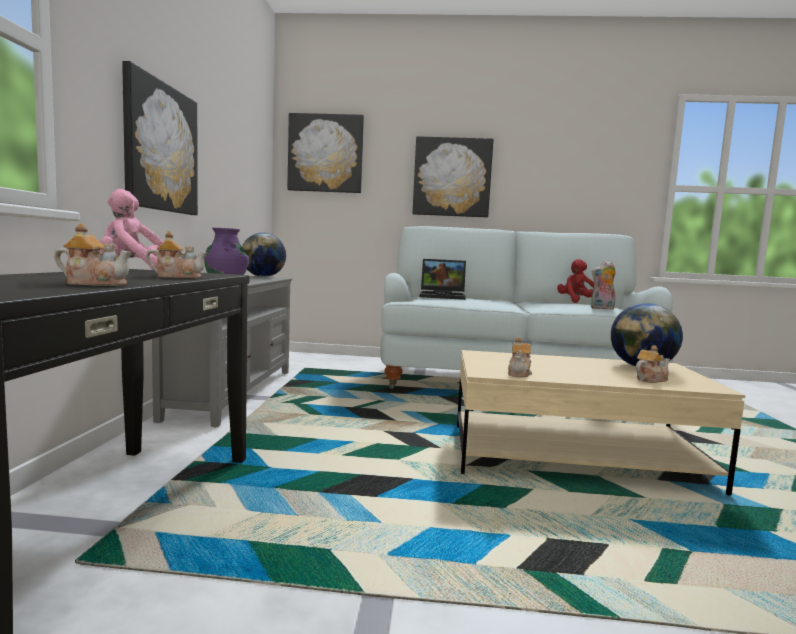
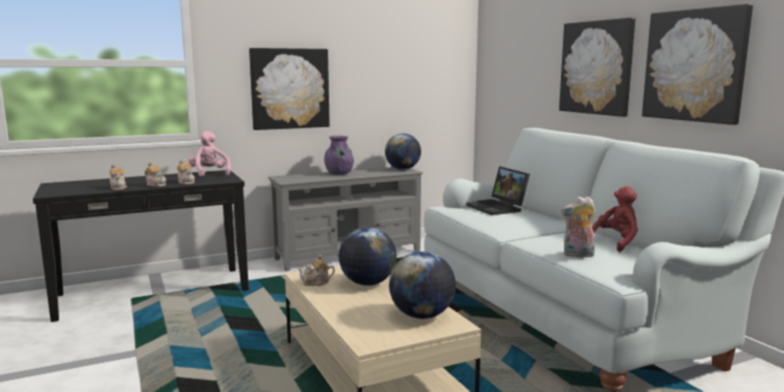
camera: 60 degrees right, 5 degrees up
picture [287,113,364,193] -> picture moved to [642,4,753,125]
plush toy [591,261,616,309] -> plush toy turned 45 degrees counterclockwise [561,196,596,257]
teapot [636,345,670,383] -> teapot moved to [145,162,166,187]
none -> globe [339,227,397,286]

